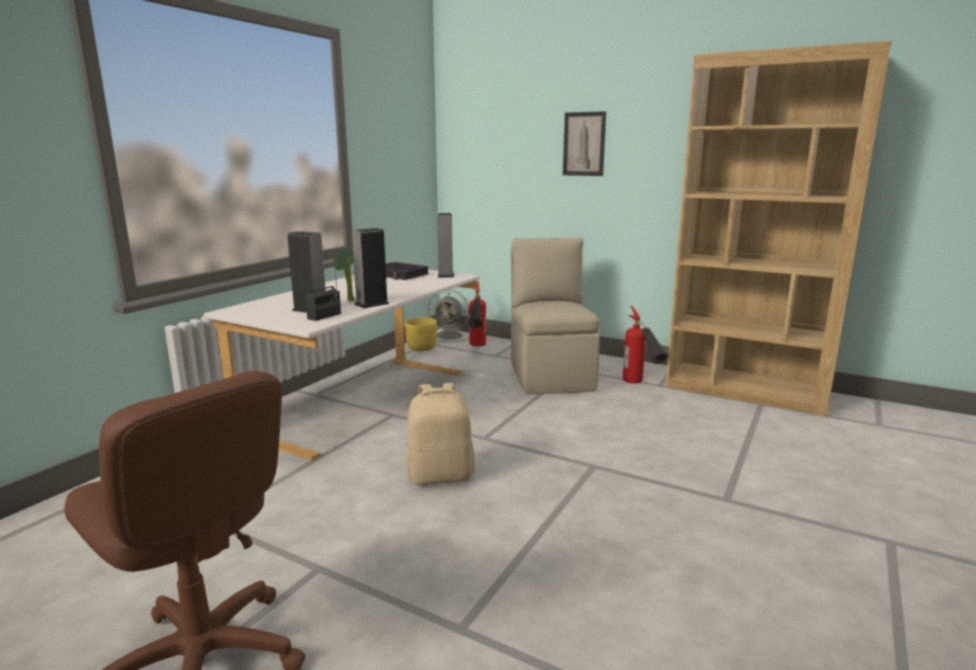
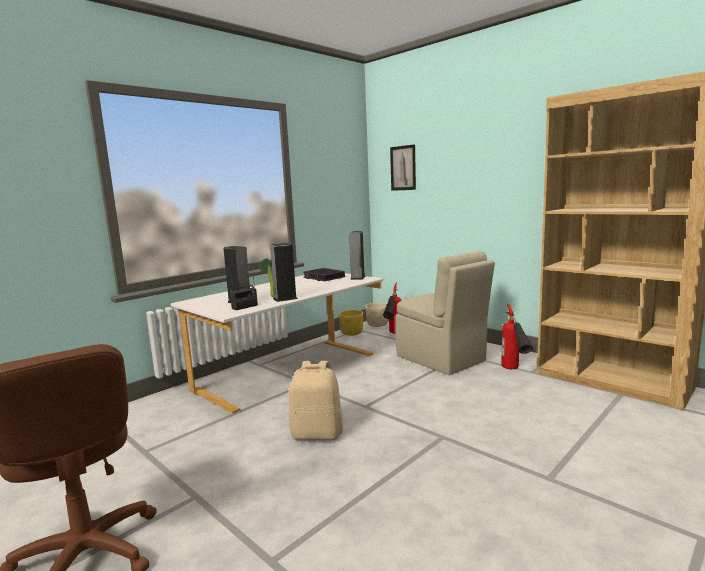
camera: 15 degrees right, 5 degrees down
grey fan [428,290,469,342] -> beige planter [365,303,388,327]
beige chair [511,238,600,394] -> beige chair turned 135 degrees clockwise [395,251,495,375]
picture [563,111,606,176] -> picture moved to [390,144,416,191]

